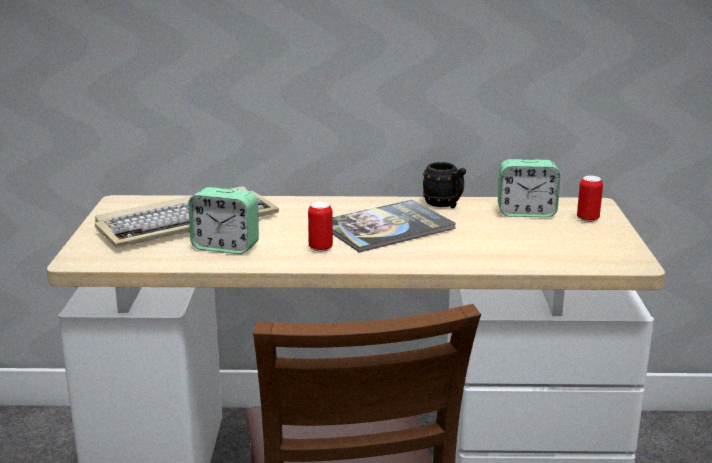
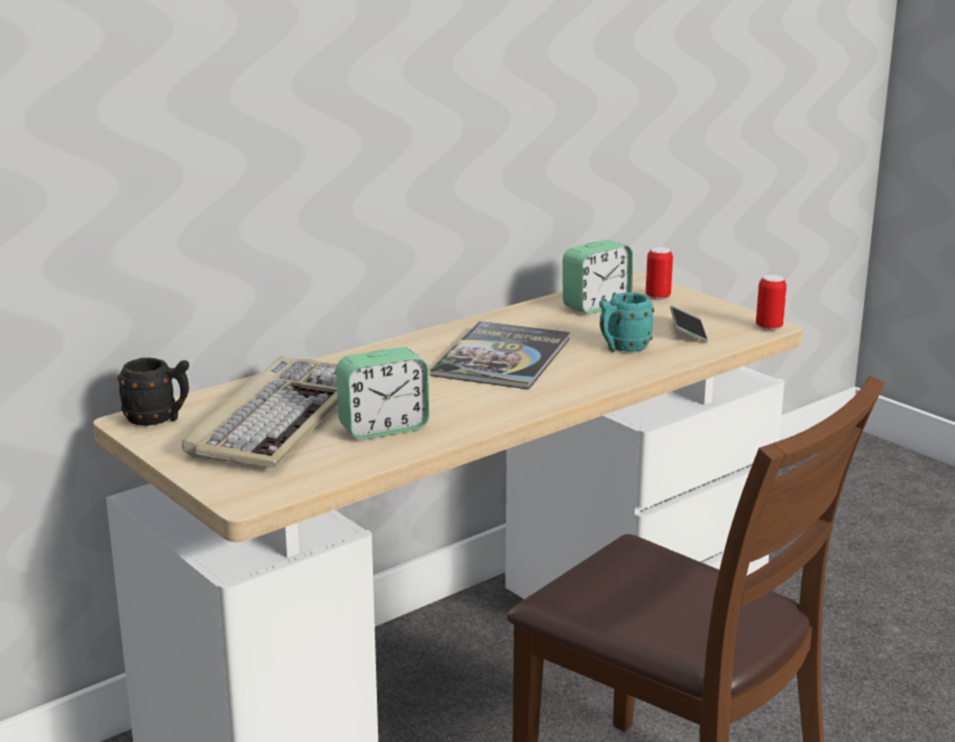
camera: 40 degrees left, 0 degrees up
can [308,201,333,252] -> can moved to [756,275,787,331]
black mug [423,162,466,208] -> black mug moved to [117,358,189,426]
none -> turquoise mug [599,292,654,352]
none -> phone [670,305,708,343]

